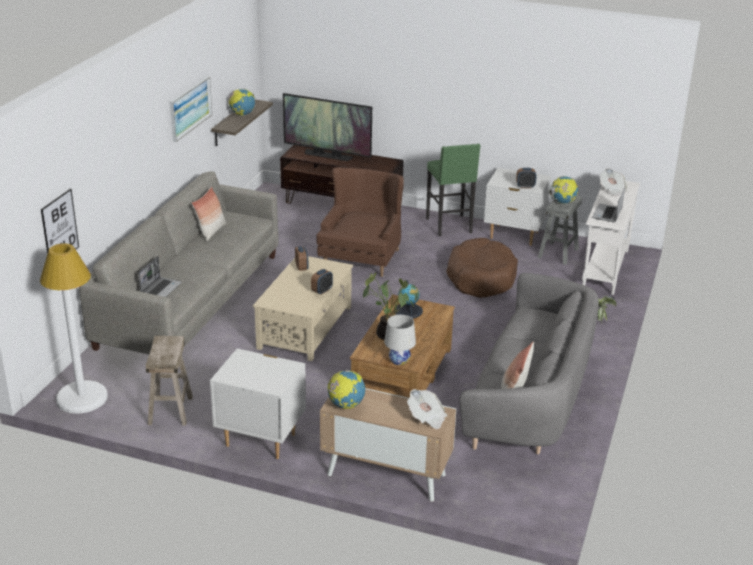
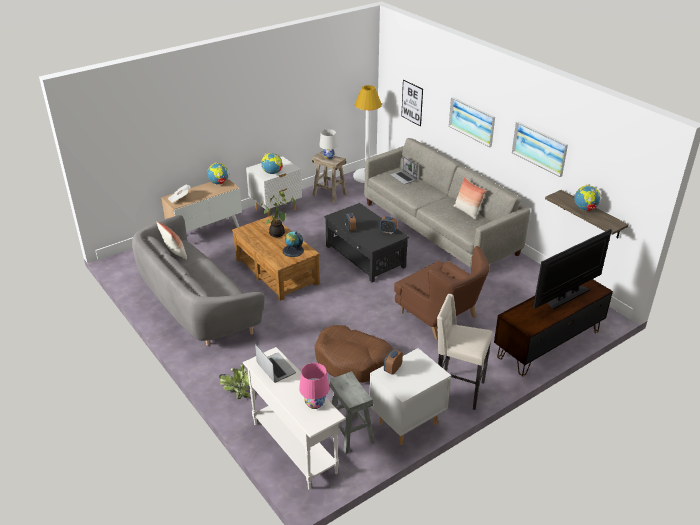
camera: 125 degrees right, 5 degrees up
beige coffee table [253,256,353,361] -> black coffee table [324,203,409,282]
white table lamp [384,315,416,365] -> white table lamp moved to [319,129,338,159]
green stool [426,144,481,236] -> beige stool [437,294,493,410]
globe [550,176,578,204] -> globe moved to [261,153,283,174]
newspaper [600,168,627,197] -> pink table lamp [299,363,329,409]
none -> picture [449,97,495,147]

